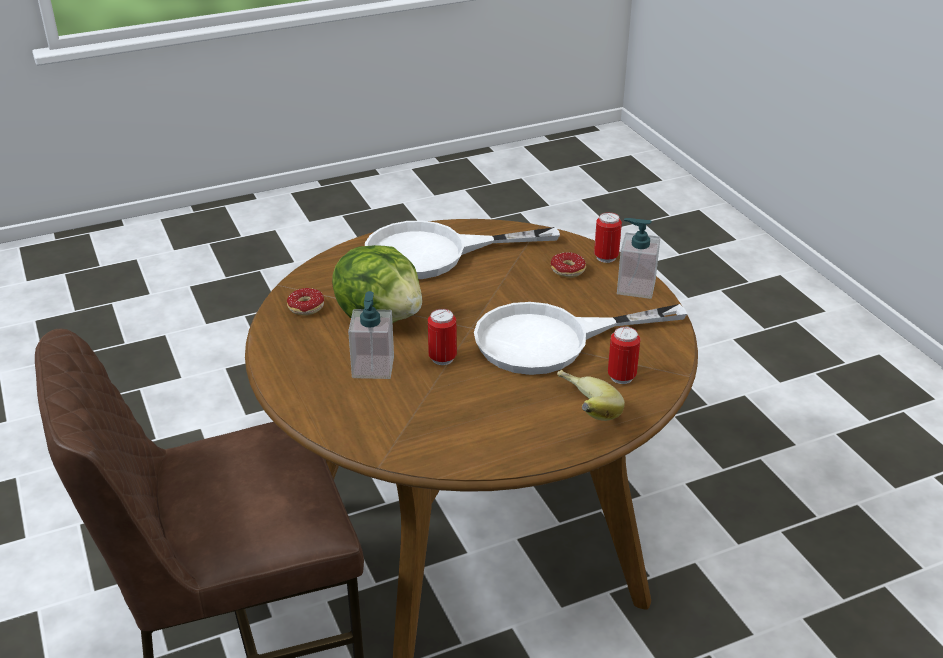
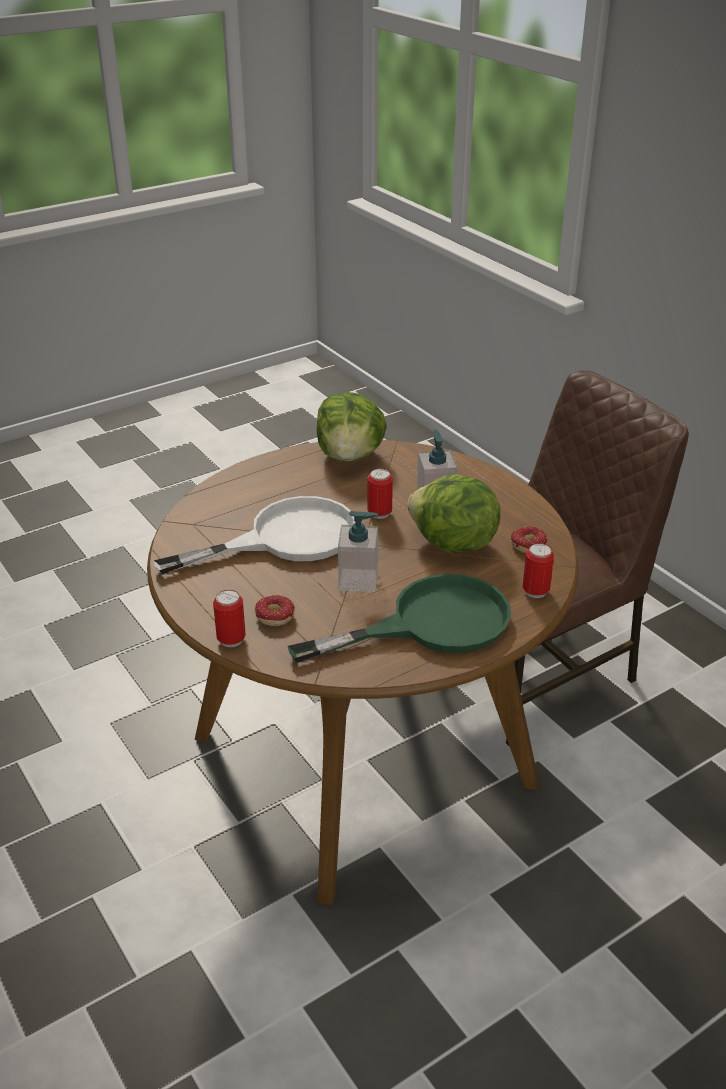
camera: 170 degrees right, 0 degrees up
white frying pan [365,220,560,279] -> green frying pan [288,574,511,663]
banana [557,370,625,421] -> none
can [608,326,640,384] -> can moved to [522,543,554,598]
soap dispenser [617,218,660,299] -> soap dispenser moved to [338,511,378,592]
none -> lettuce [316,392,387,462]

